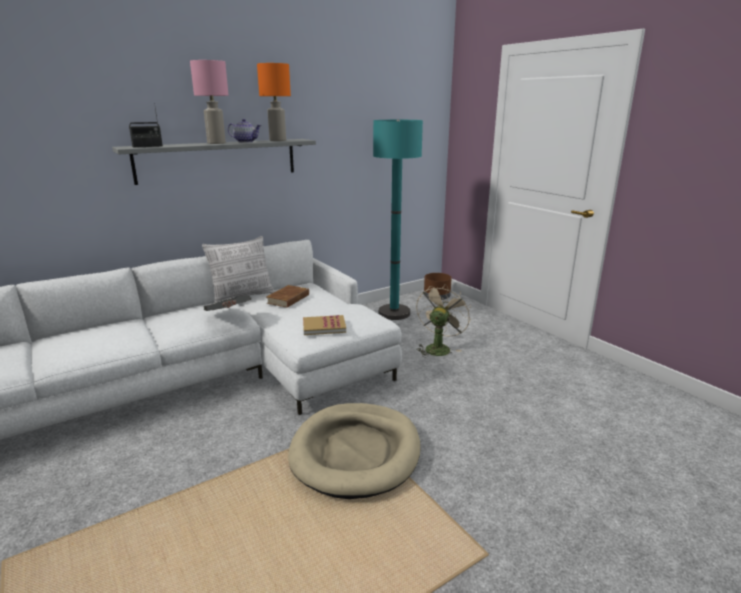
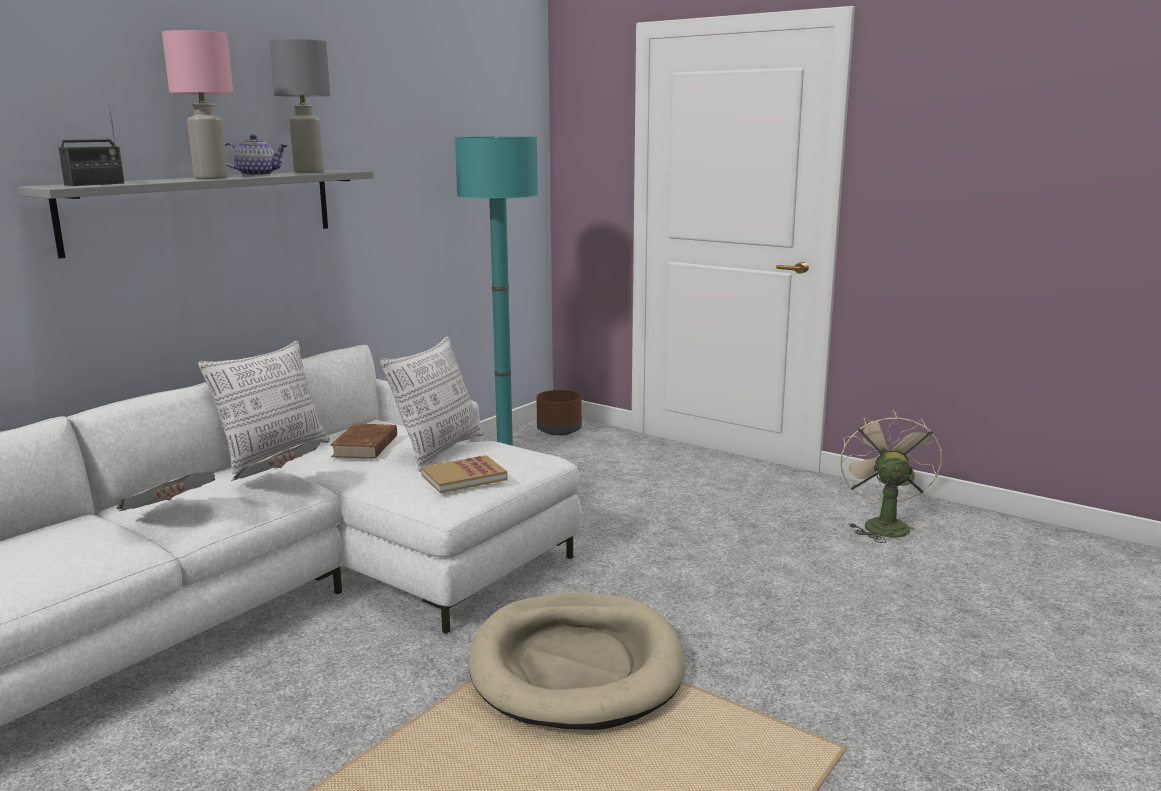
camera: 20 degrees left, 5 degrees down
orange table lamp [257,63,291,141] -> grey table lamp [269,39,330,173]
beige fan [416,284,471,358] -> beige fan moved to [840,410,942,543]
none -> newspaper [117,472,215,511]
none -> pillow [380,336,483,472]

